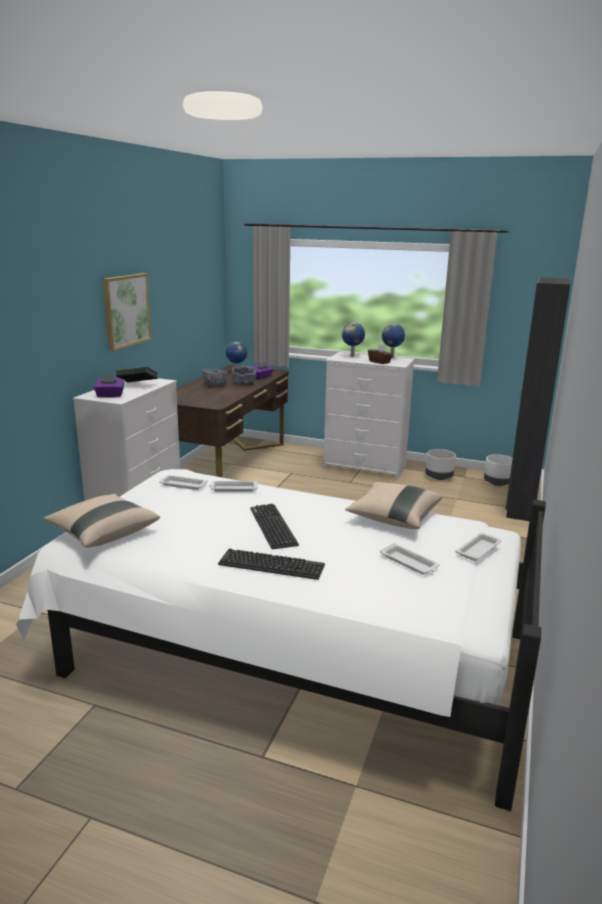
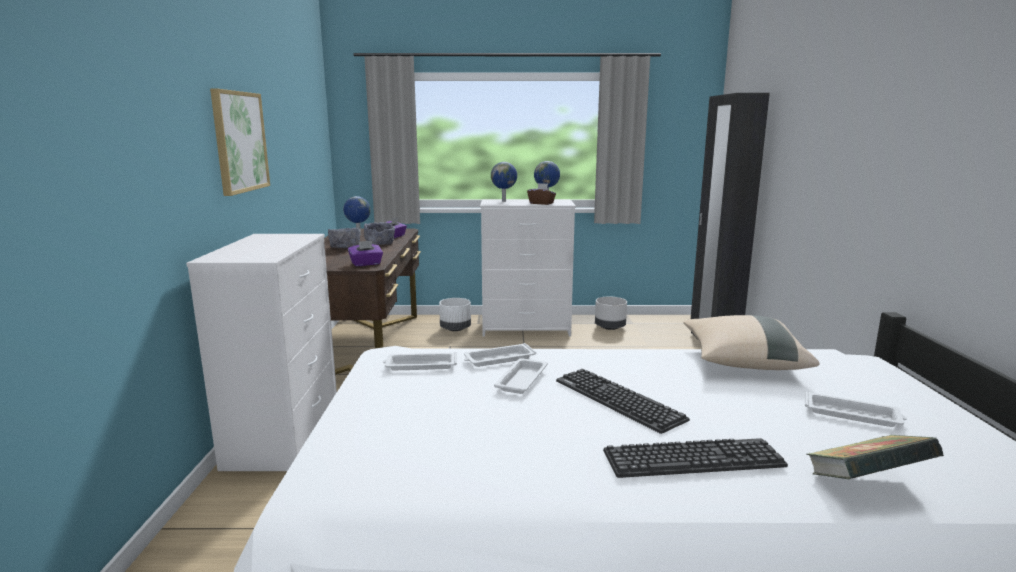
camera: 20 degrees left, 5 degrees down
beige pillow [44,494,160,548] -> none
purple tissue box [94,375,125,398] -> purple tissue box moved to [348,241,383,266]
book [116,367,158,383] -> book moved to [806,435,944,479]
white tray [455,533,502,561] -> white tray moved to [494,358,548,394]
white planter [484,454,513,486] -> white planter moved to [439,298,471,331]

